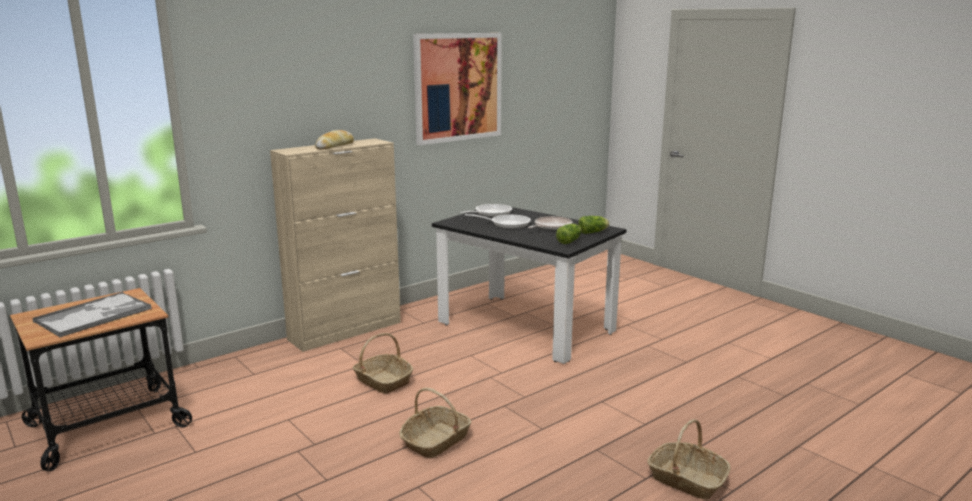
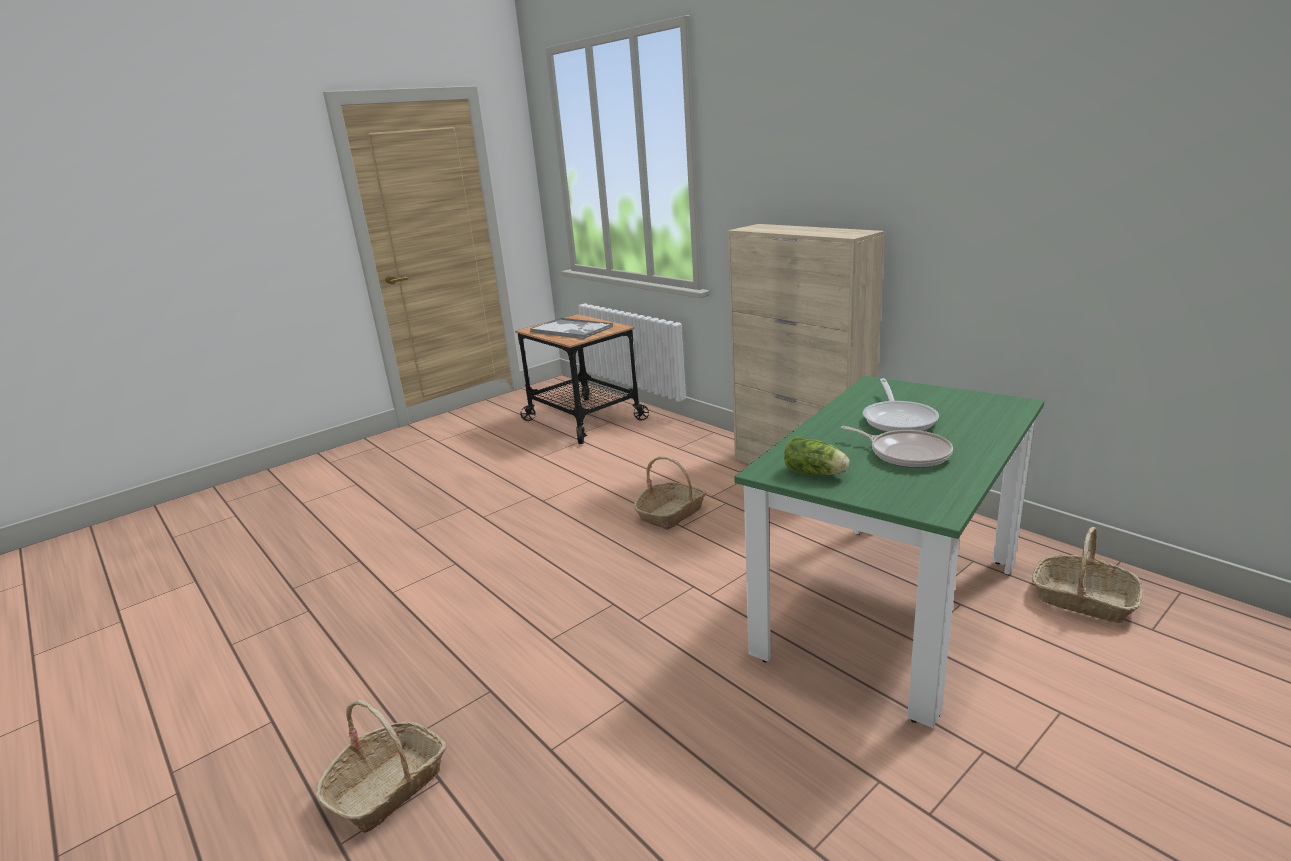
camera: 90 degrees right, 5 degrees up
bread [315,130,354,150] -> none
basket [399,387,471,458] -> basket moved to [1032,527,1143,623]
picture [413,33,502,145] -> none
black dining table [432,207,627,364] -> green dining table [734,376,1044,728]
frying pan [460,204,512,217] -> none
lettuce [578,216,610,234] -> none

